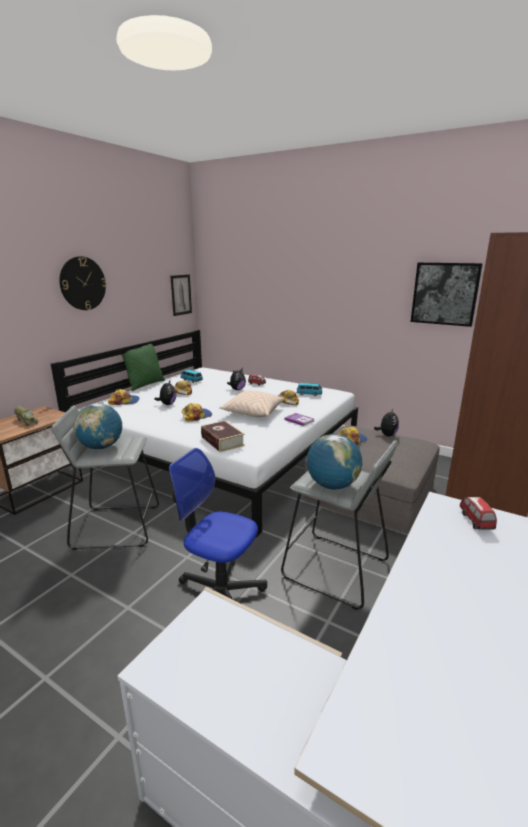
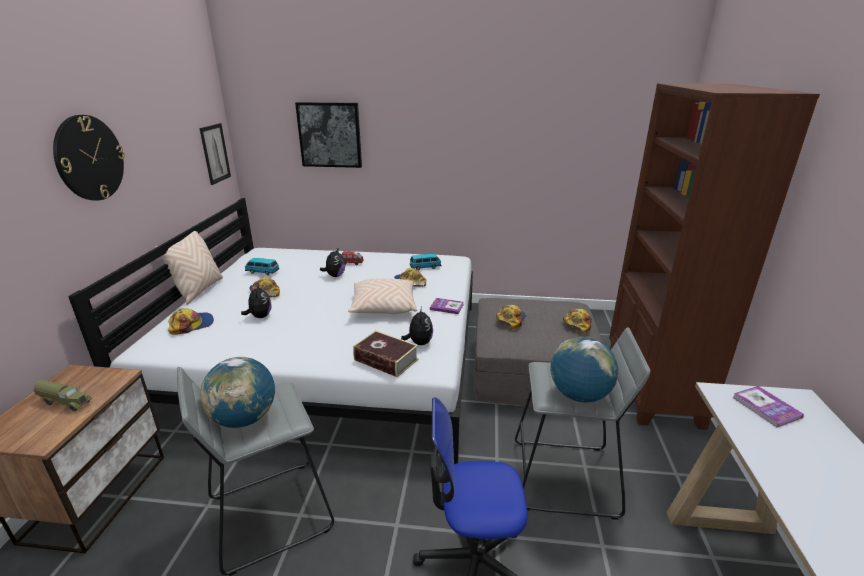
camera: 25 degrees left, 5 degrees up
green pillow [121,344,165,391] -> beige pillow [155,231,223,305]
cap [181,403,212,421] -> cap moved to [563,309,592,334]
plush toy [374,409,399,436] -> plush toy moved to [401,307,433,345]
picture [411,262,483,327] -> picture moved to [295,102,362,168]
toy car [460,497,497,530] -> book [732,386,804,427]

